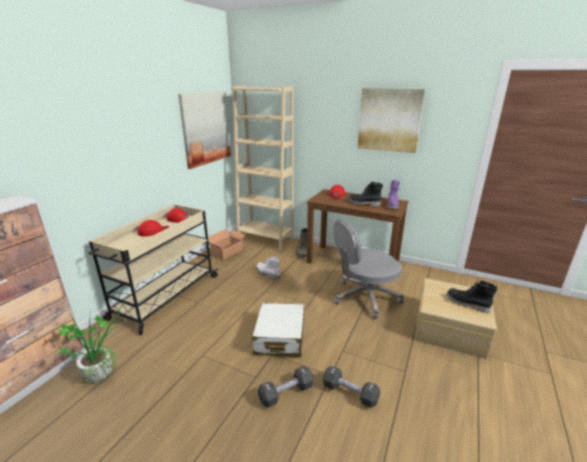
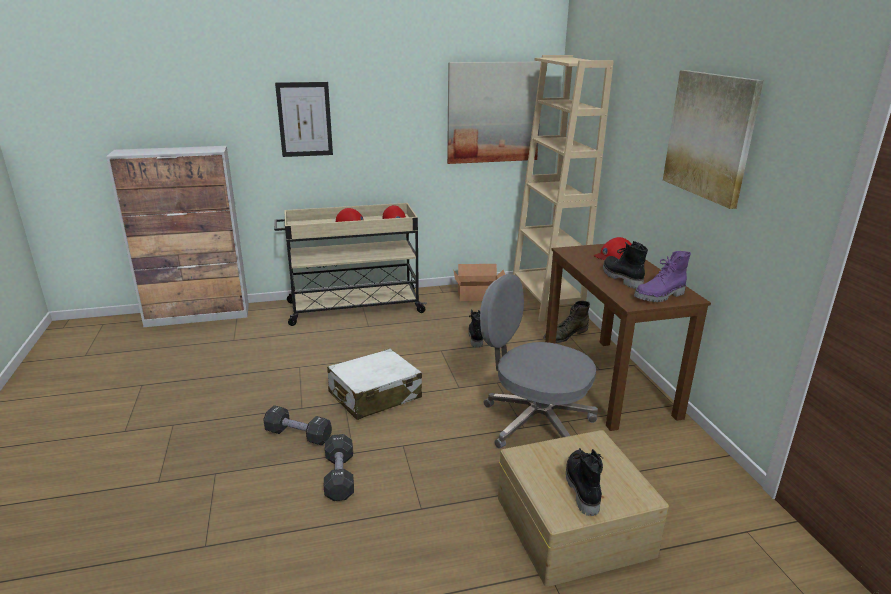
camera: 50 degrees right, 0 degrees up
potted plant [58,299,130,384] -> none
white boot [257,256,280,280] -> black boot [468,309,483,348]
none -> picture [275,82,333,157]

